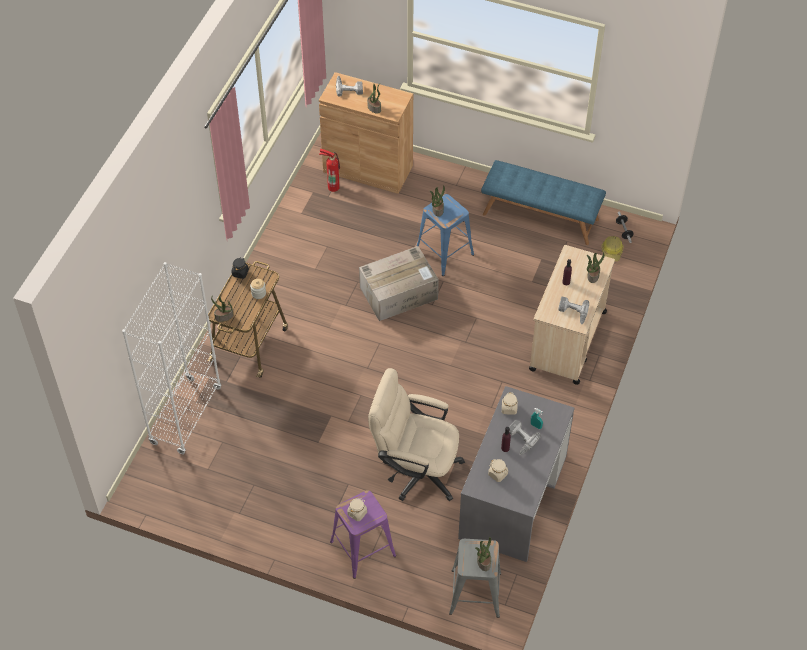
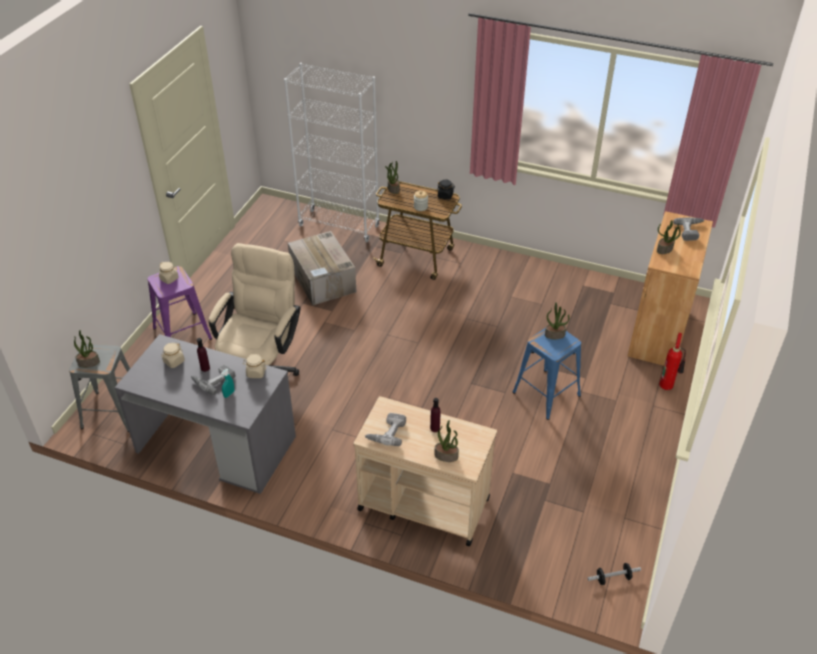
camera: 90 degrees right, 10 degrees down
fire extinguisher [319,149,340,192] -> fire extinguisher moved to [659,333,686,390]
cardboard box [359,246,439,321] -> cardboard box moved to [288,231,356,305]
blue bench [481,160,606,245] -> none
hard hat [602,236,623,261] -> none

